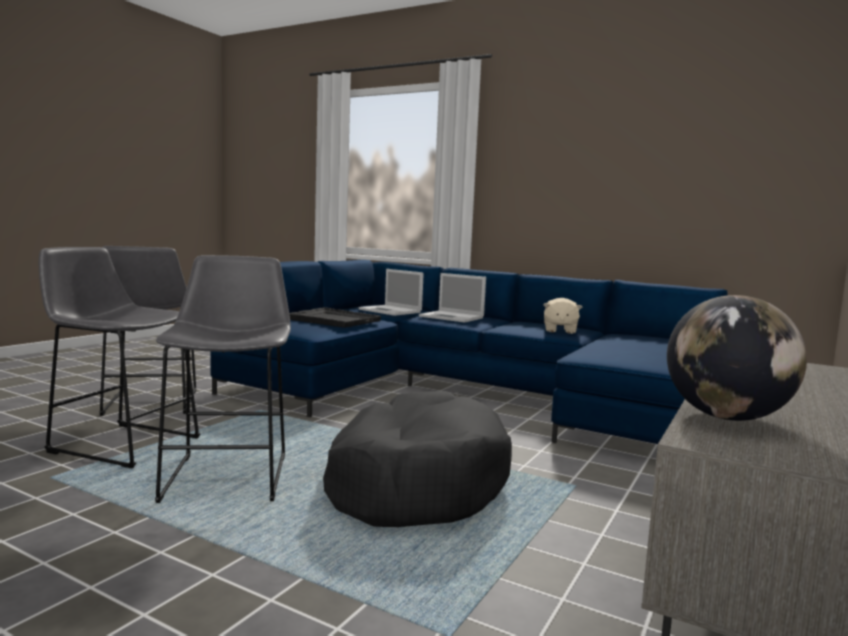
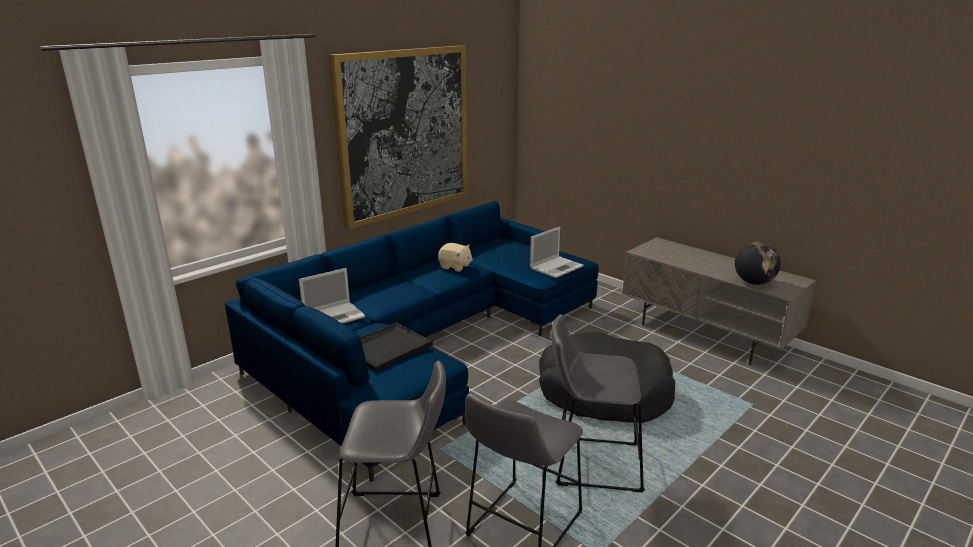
camera: 75 degrees left, 15 degrees up
laptop [419,273,486,323] -> laptop moved to [530,227,583,278]
none -> picture [329,45,468,229]

